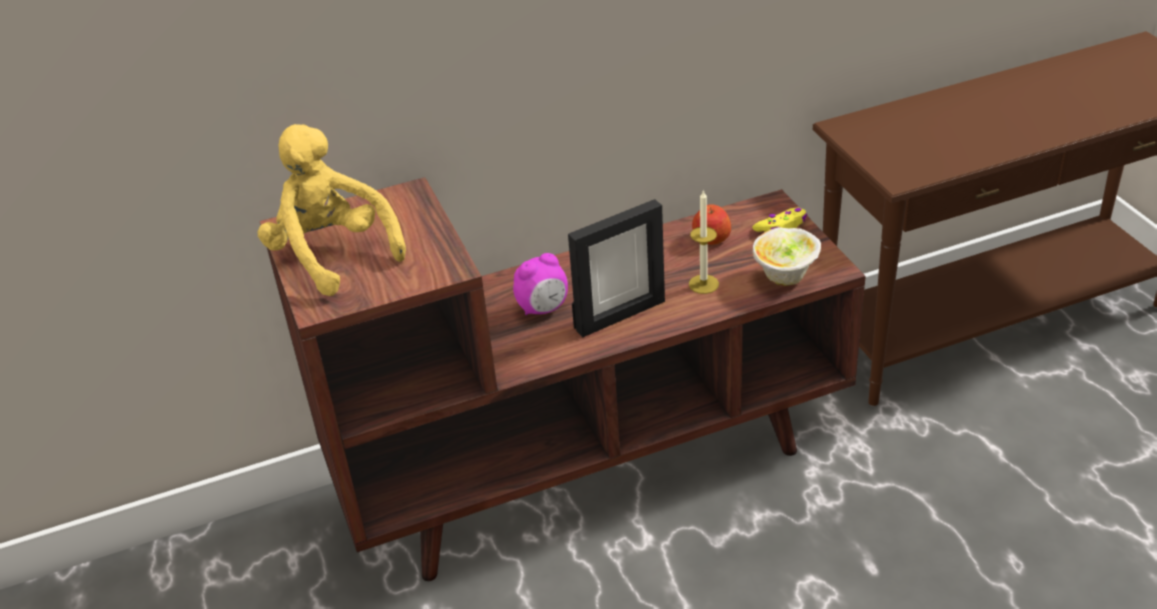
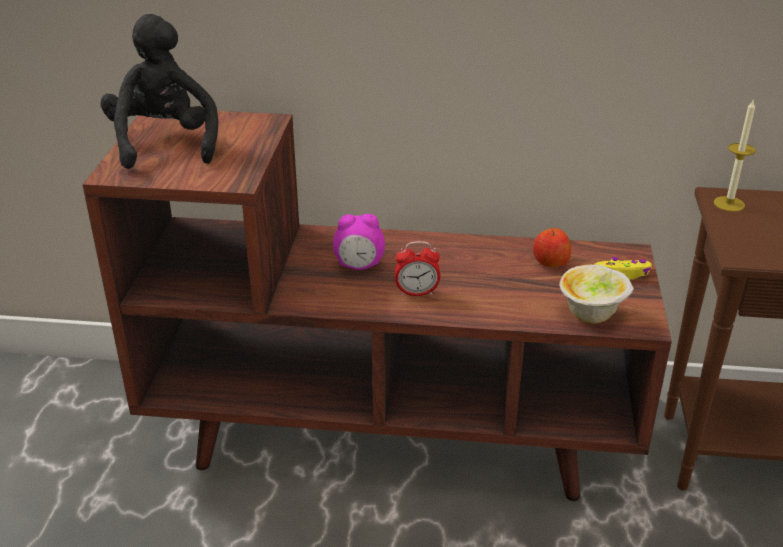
camera: 25 degrees right, 5 degrees down
yellow plush toy [258,124,406,296] -> black plush toy [100,14,218,169]
picture frame [568,199,665,337] -> alarm clock [395,241,441,296]
candle [689,190,719,294] -> candle moved to [714,99,756,212]

